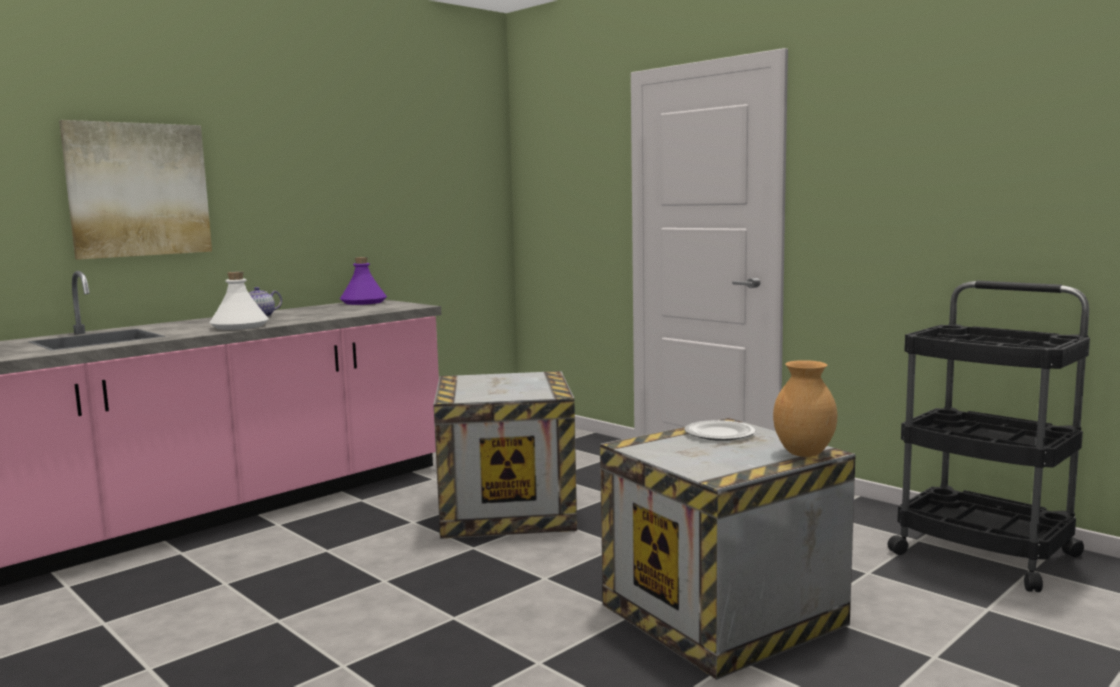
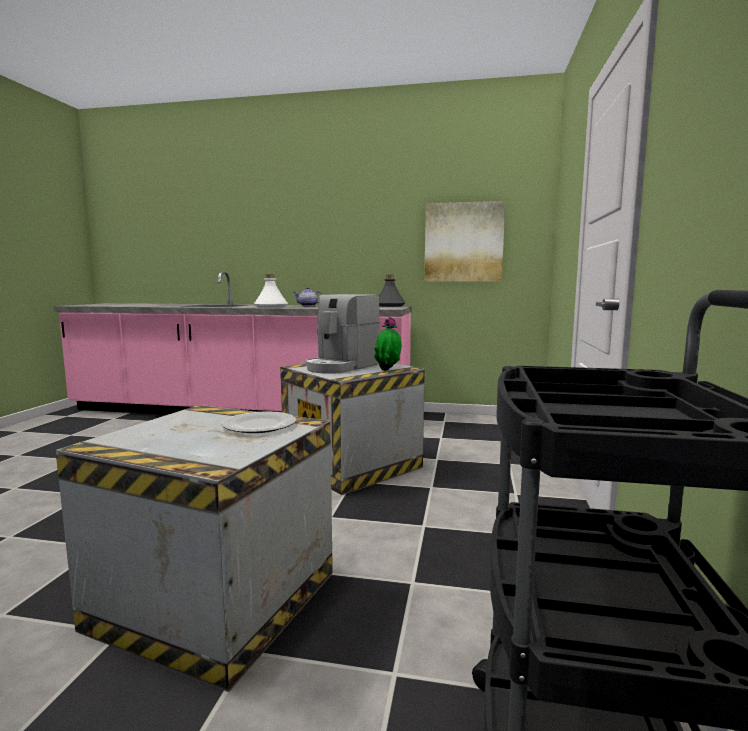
camera: 55 degrees right, 0 degrees up
picture [59,120,212,260] -> picture moved to [424,201,505,281]
purple bottle [340,257,387,305] -> grey bottle [379,275,406,307]
brown vase [773,360,837,457] -> none
none -> coffee machine [305,294,379,374]
none -> potted plant [374,317,401,371]

